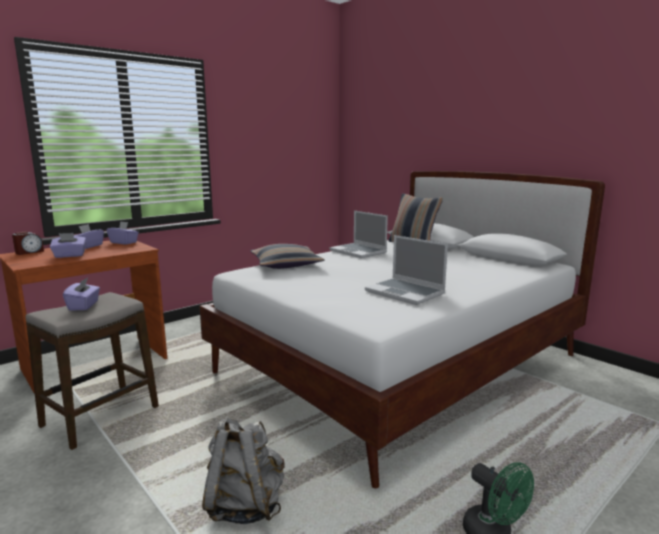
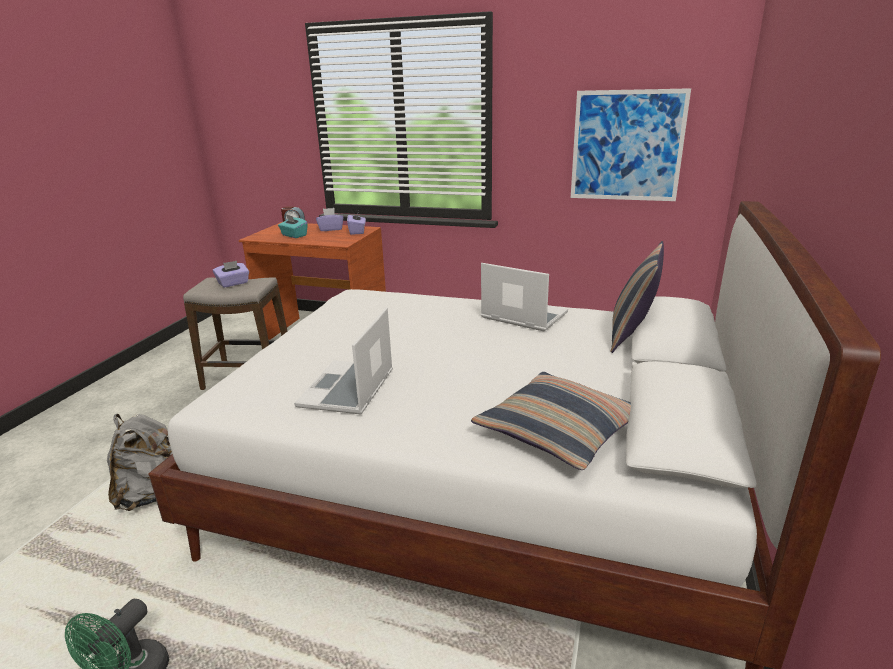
camera: 60 degrees right, 10 degrees up
purple tissue box [50,233,86,258] -> turquoise tissue box [278,215,308,238]
pillow [250,244,325,269] -> pillow moved to [471,372,631,470]
laptop [329,211,388,258] -> laptop turned 105 degrees clockwise [481,263,568,331]
none -> picture [571,88,691,201]

